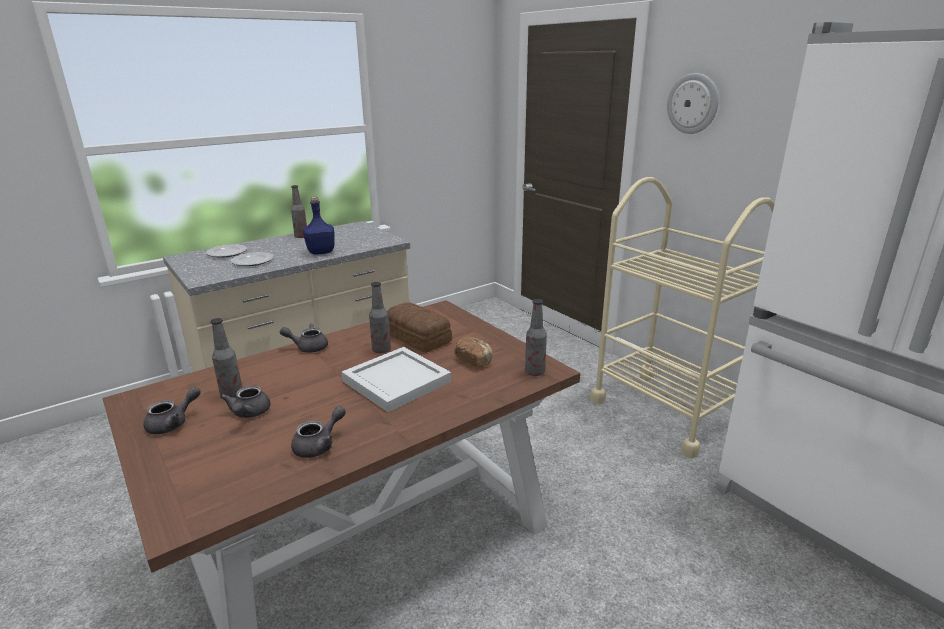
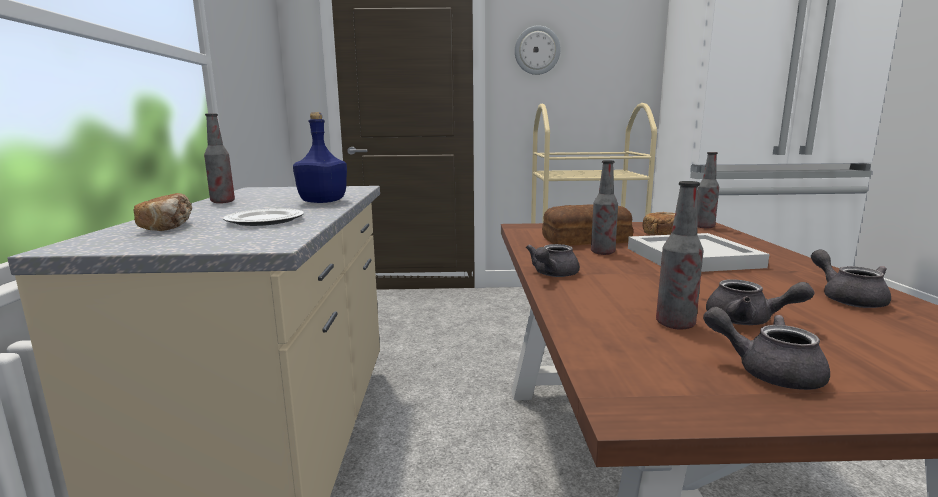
camera: 55 degrees left, 10 degrees down
grey teapot [143,387,201,434] -> grey teapot turned 45 degrees counterclockwise [703,307,830,390]
plate [206,245,247,258] -> bread [134,193,192,231]

